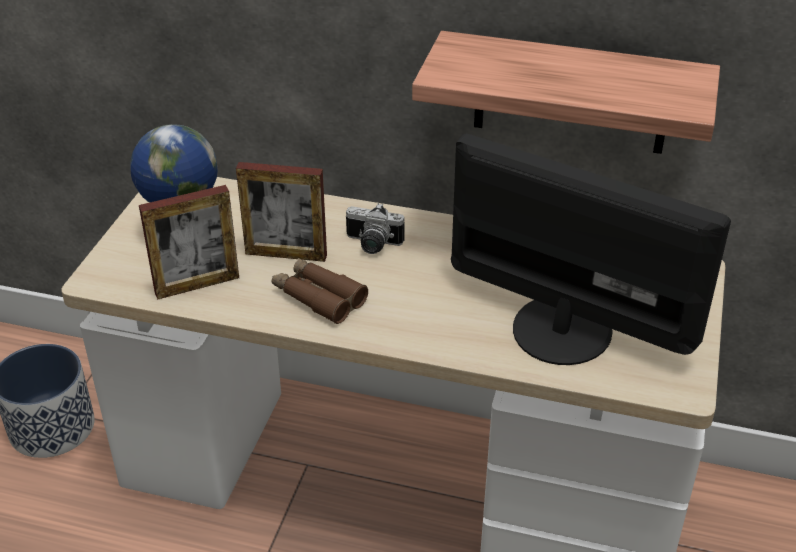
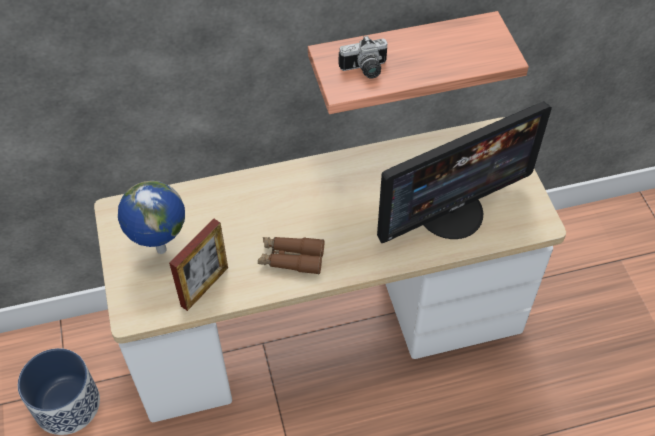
camera: 30 degrees left, 15 degrees up
picture frame [236,162,327,262] -> none
camera [346,203,405,254] -> camera moved to [339,35,388,79]
monitor [451,134,731,365] -> monitor turned 150 degrees clockwise [377,101,552,243]

